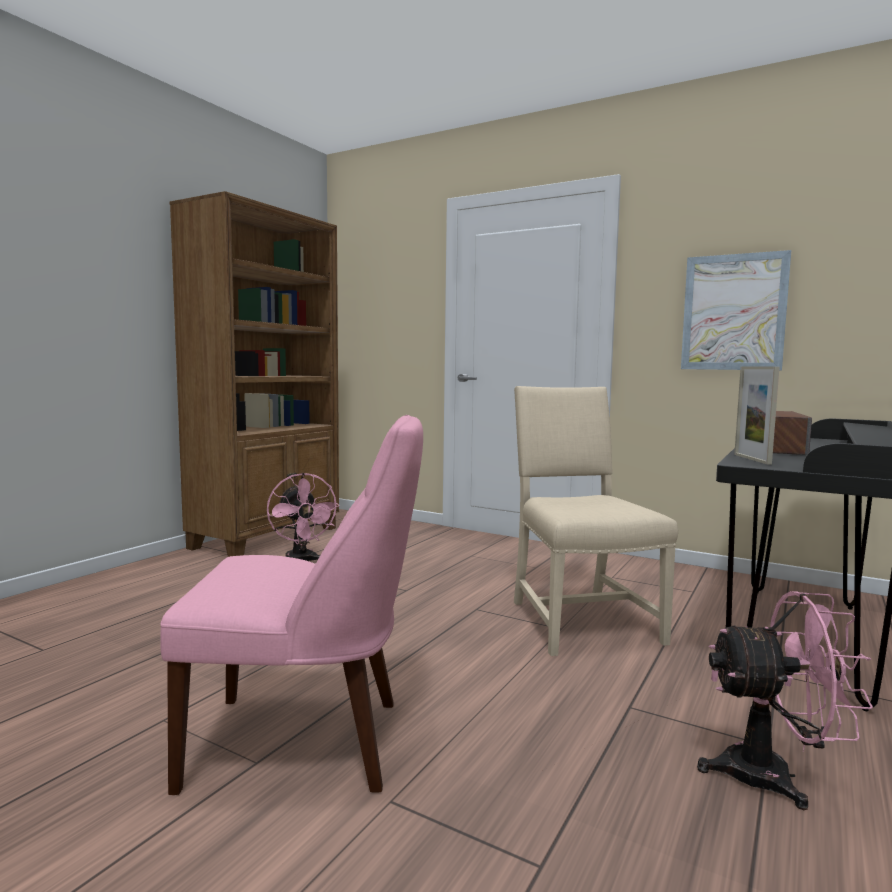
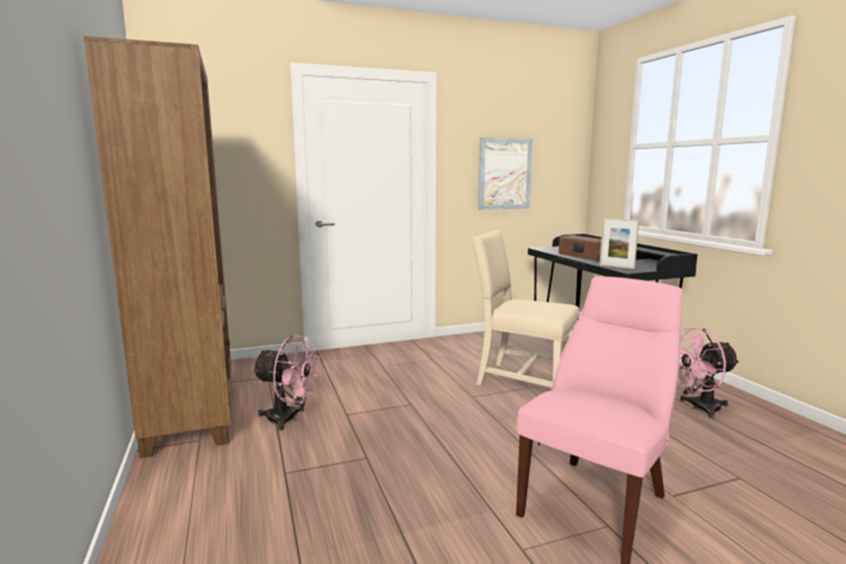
camera: 50 degrees left, 5 degrees up
pink fan [697,591,873,810] -> pink fan turned 150 degrees counterclockwise [678,328,740,419]

